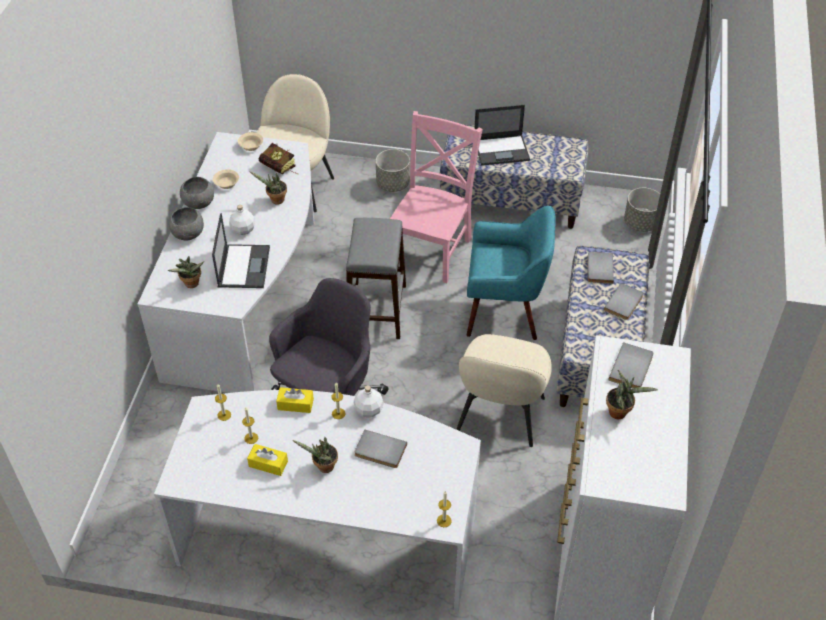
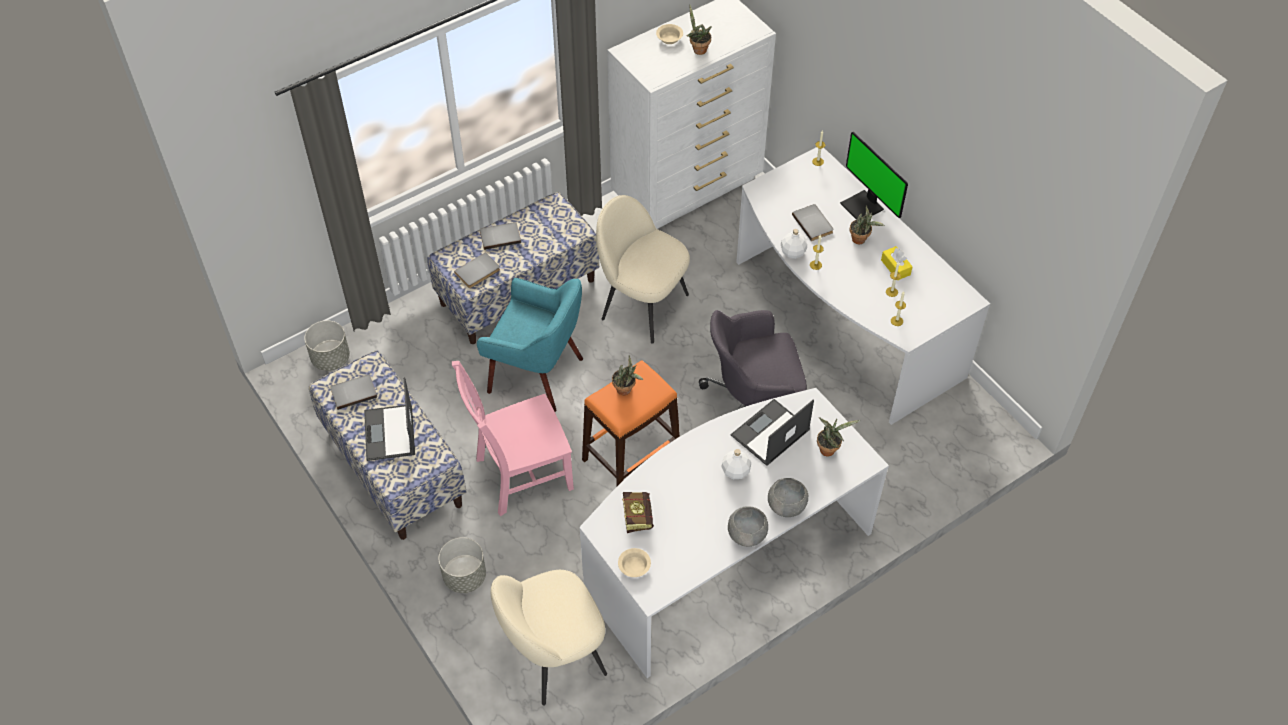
camera: 135 degrees left, 5 degrees up
beige bowl [213,169,239,189] -> beige bowl moved to [656,24,683,44]
potted plant [249,171,287,205] -> potted plant moved to [612,356,643,395]
yellow tissue box [276,387,314,413] -> none
grey stool [346,218,406,339] -> orange stool [582,360,680,486]
beige chair [456,334,552,447] -> beige chair turned 120 degrees counterclockwise [596,195,690,344]
turquoise armchair [467,206,556,340] -> turquoise armchair turned 150 degrees clockwise [477,278,583,412]
laptop [475,105,530,166] -> laptop turned 135 degrees counterclockwise [364,378,415,461]
grey book [608,342,653,389] -> grey book moved to [330,375,377,410]
none -> monitor [840,132,908,220]

